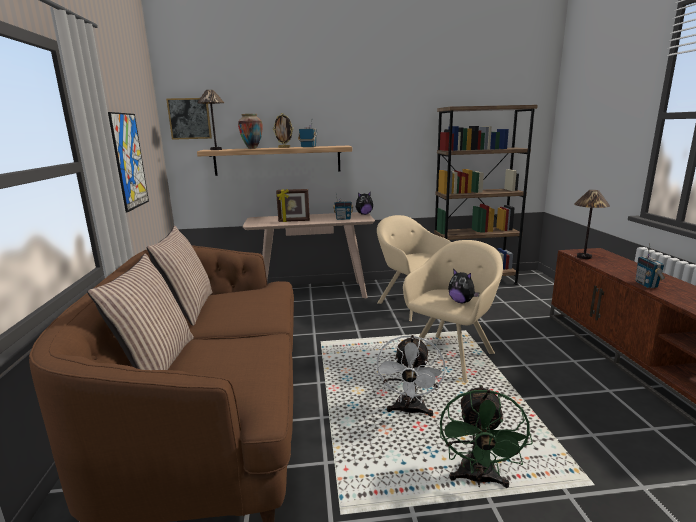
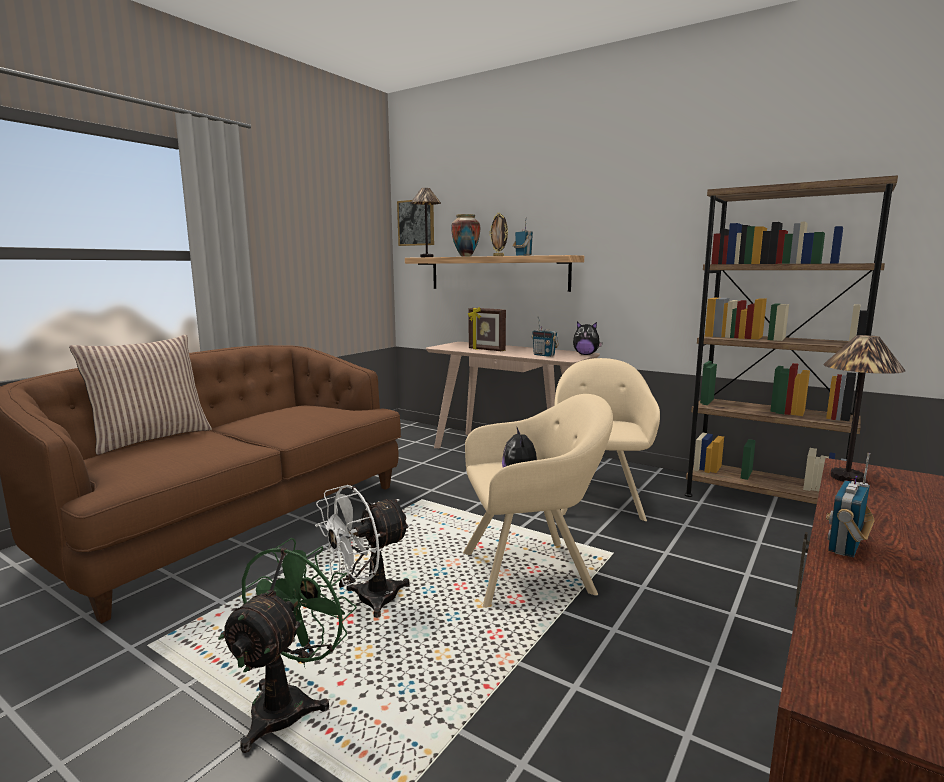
camera: 40 degrees right, 5 degrees down
picture [108,112,149,212] -> none
pillow [147,226,212,326] -> none
green fan [440,385,533,488] -> green fan turned 150 degrees clockwise [218,538,357,753]

